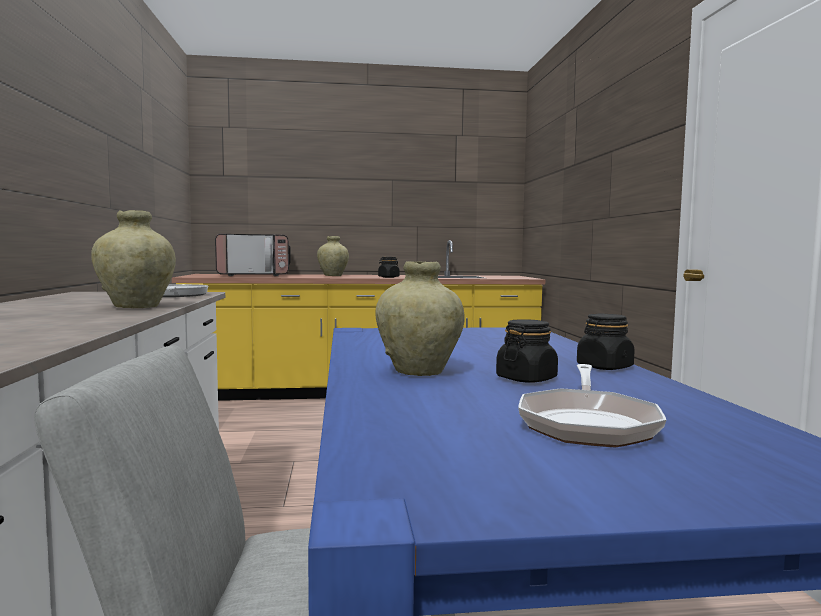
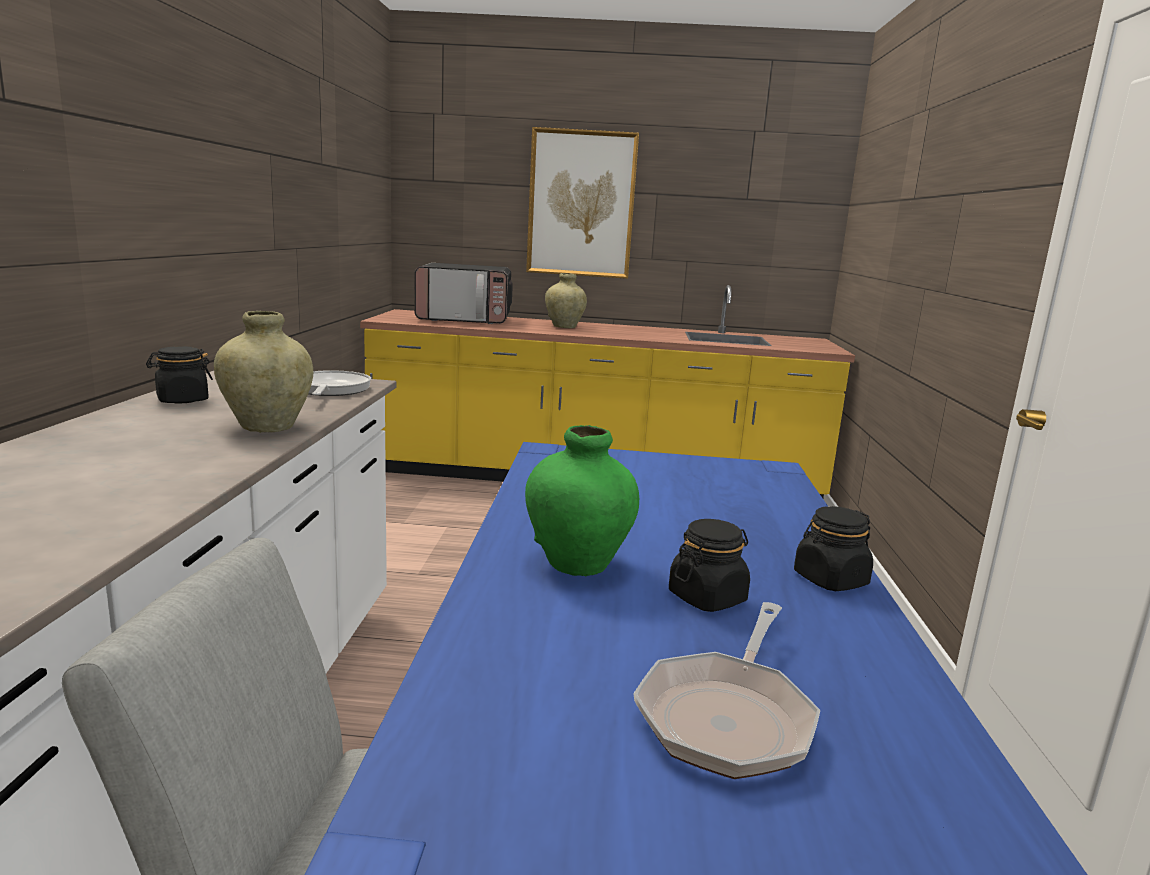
camera: 10 degrees right, 10 degrees up
beige vase [375,261,465,376] -> green vase [525,425,639,576]
black jar [378,257,400,278] -> black jar moved to [146,346,213,403]
none -> picture [526,127,639,279]

